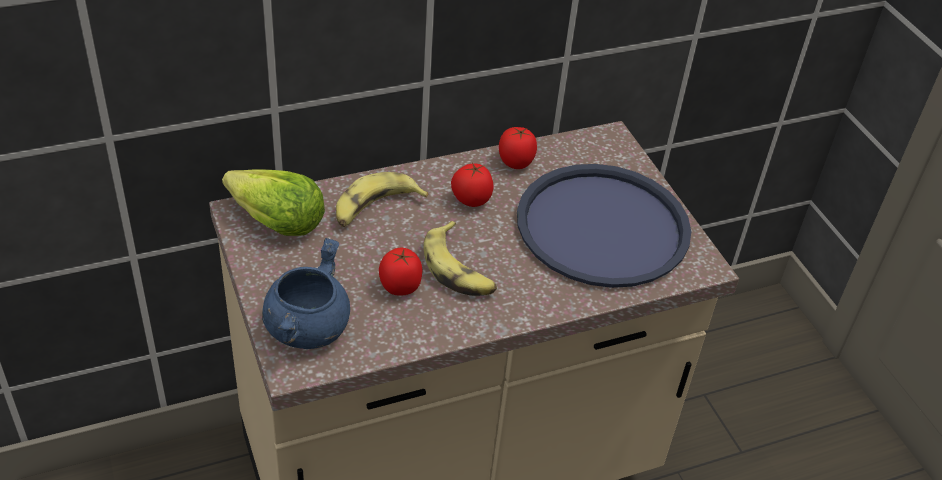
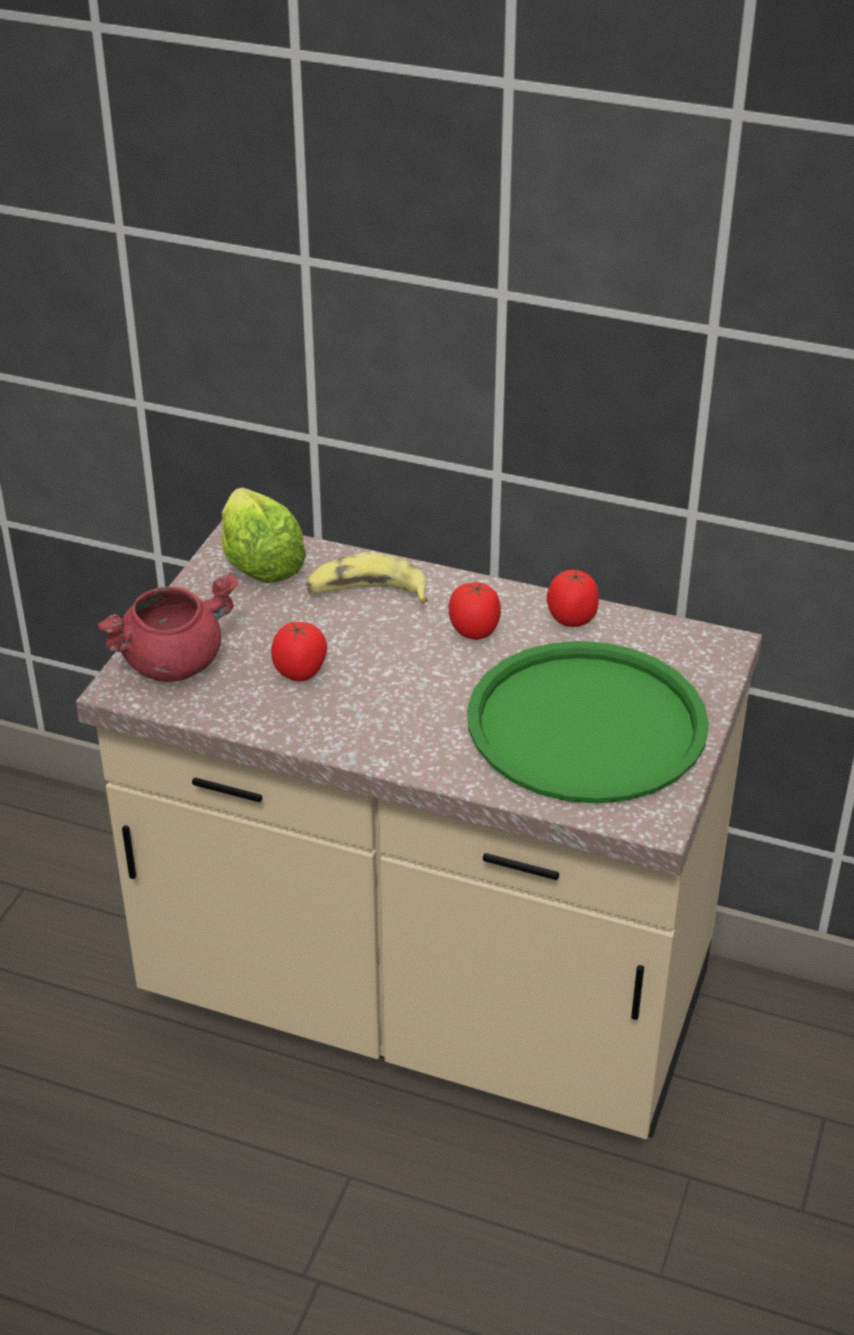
camera: 45 degrees right, 5 degrees down
blue cooking pot [262,238,350,349] -> red cooking pot [97,573,239,682]
banana [424,221,497,296] -> none
blue tray [517,164,691,288] -> green tray [467,641,709,804]

